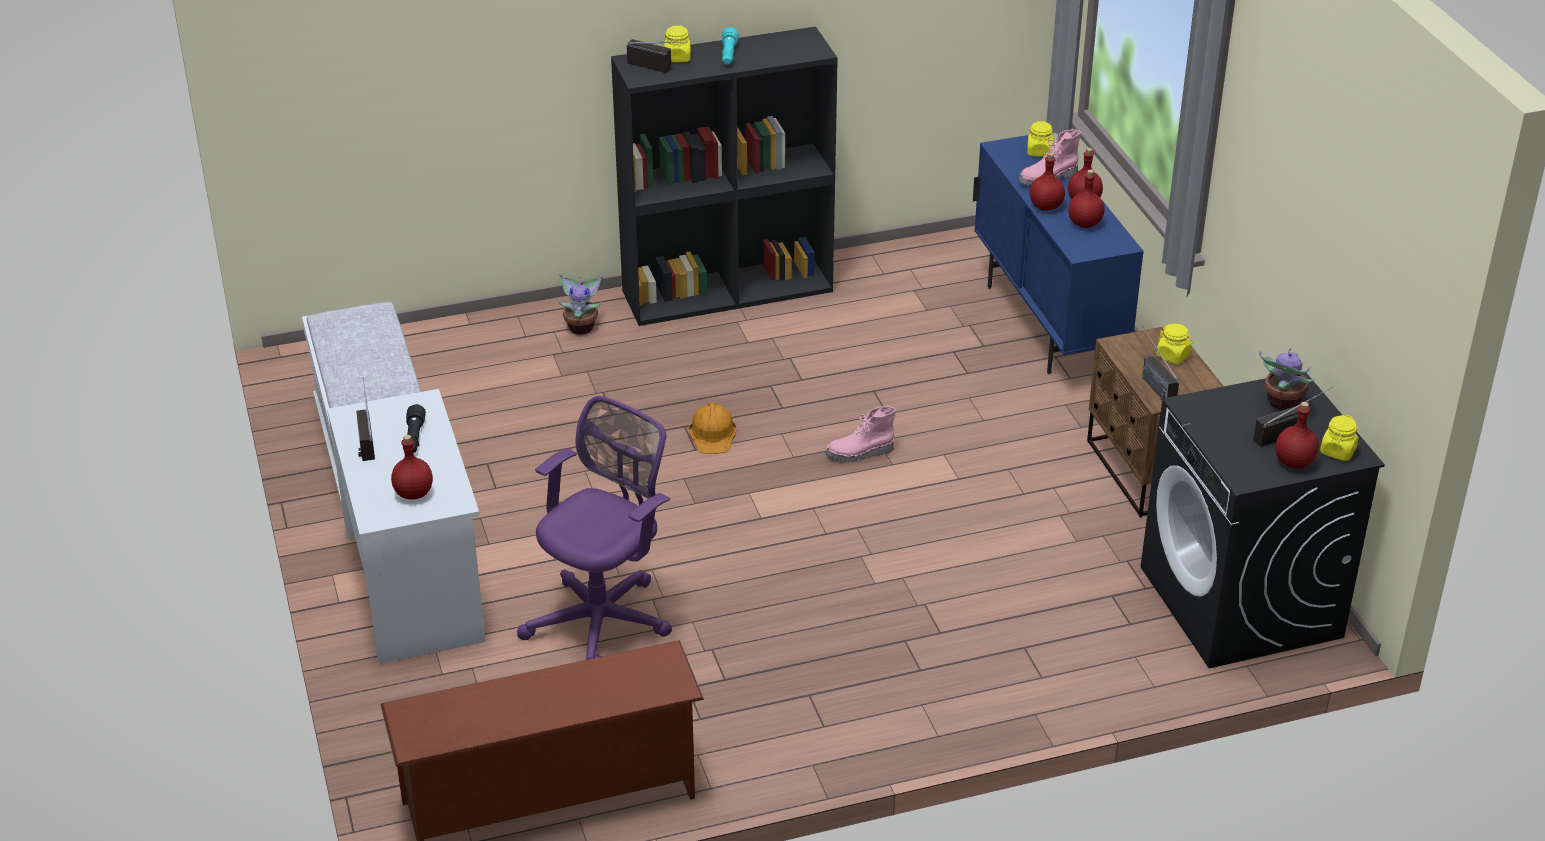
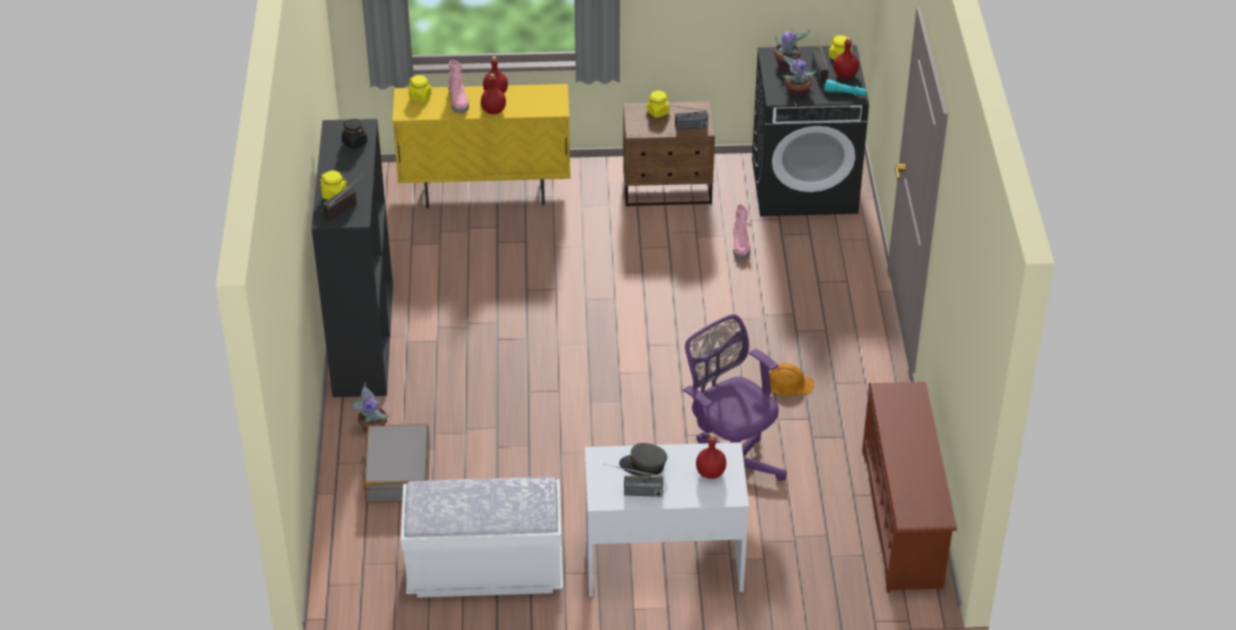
camera: 75 degrees left, 5 degrees up
black flashlight [406,404,426,453] -> grey cap [619,443,667,476]
orange hard hat [689,403,736,454] -> orange hard hat moved to [769,363,814,396]
turquoise flashlight [722,27,739,65] -> turquoise flashlight moved to [824,79,867,96]
pink boot [826,406,896,462] -> pink boot moved to [733,204,751,259]
blue cabinet [973,135,1144,374] -> yellow cabinet [392,84,571,209]
red bottle [1068,170,1105,228] -> none
none -> black jar [342,119,367,149]
none -> grey suitcase [361,424,430,503]
none -> potted plant [782,51,817,97]

